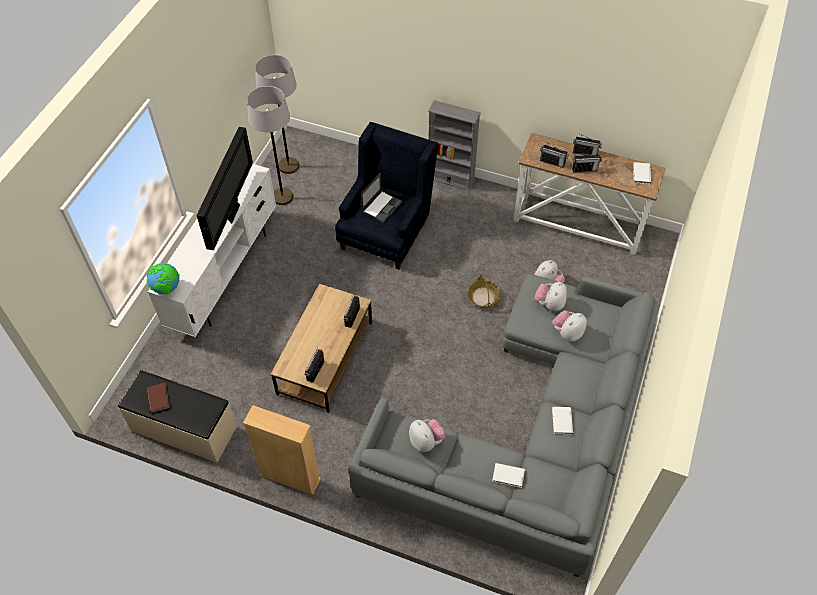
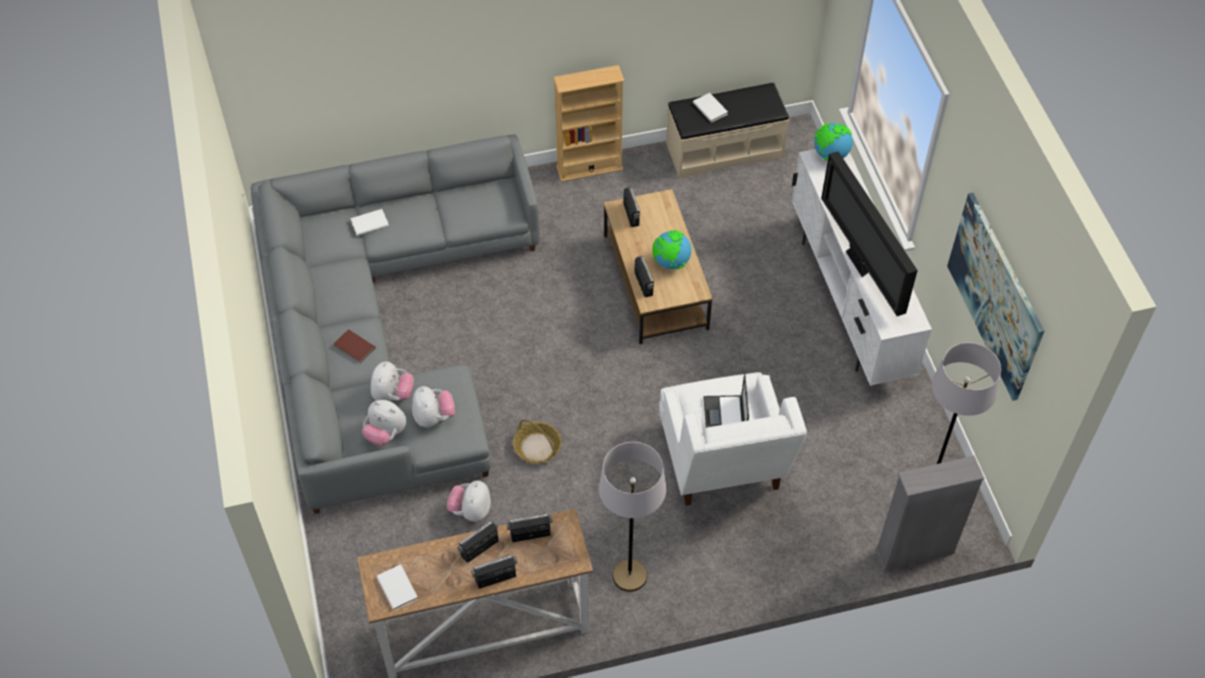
camera: 145 degrees right, 0 degrees up
brown book [147,383,170,413] -> brown book moved to [334,329,376,363]
grey floor lamp [247,86,293,205] -> grey floor lamp moved to [599,442,666,592]
blue armchair [335,122,438,270] -> white armchair [659,372,807,506]
plush toy [409,419,445,452] -> plush toy moved to [362,400,407,446]
grey bookcase [428,100,481,191] -> grey bookcase moved to [875,456,985,570]
white book [552,407,573,434] -> white book moved to [693,93,728,122]
none -> globe [652,230,691,270]
none -> picture [947,193,1044,401]

